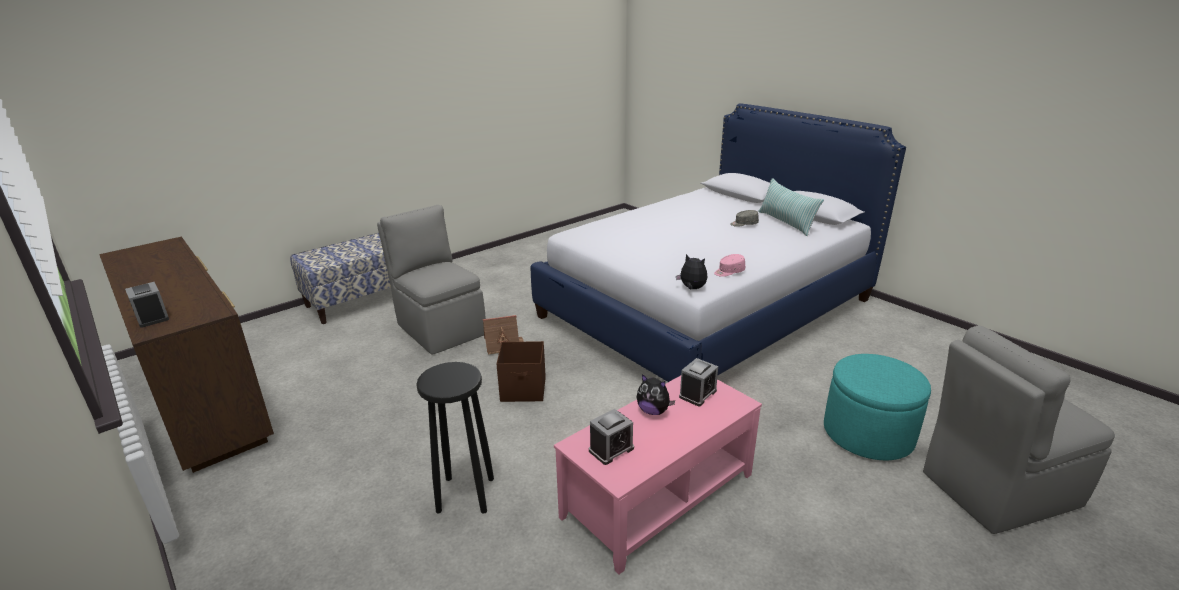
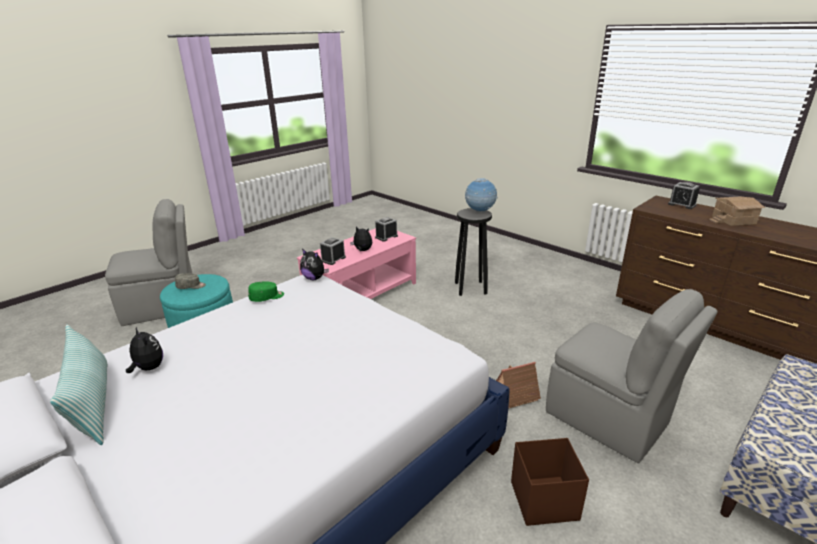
camera: 175 degrees right, 0 degrees up
brown storage box [497,341,546,402] -> brown storage box moved to [511,438,589,526]
pink cap [714,254,745,277] -> green cap [248,282,284,302]
grey cap [731,210,759,227] -> grey cap moved to [175,273,206,289]
none -> plush toy [126,327,163,373]
none -> globe [465,178,497,213]
none -> toy house [709,197,765,226]

